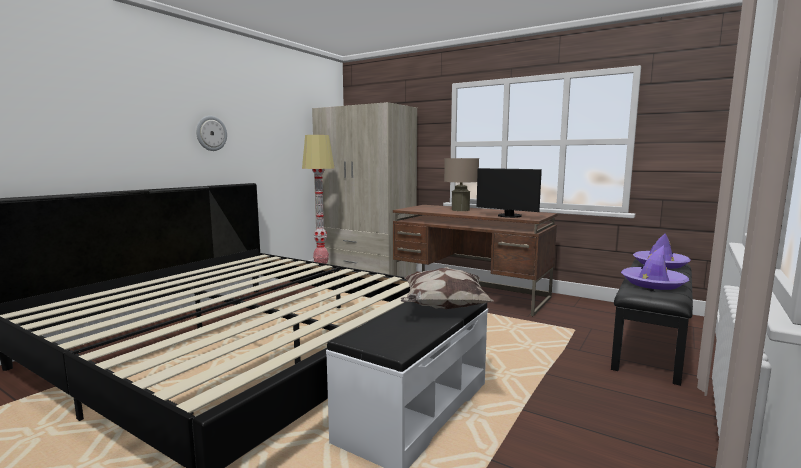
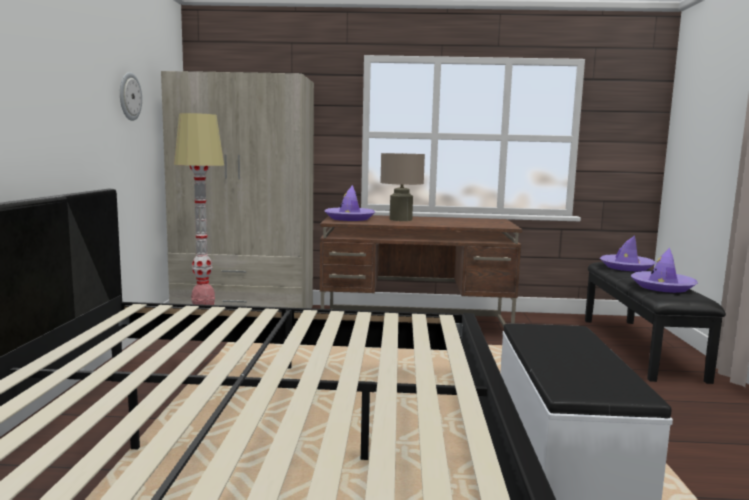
camera: 30 degrees left, 0 degrees up
wall clock [196,116,227,151] -> wall clock moved to [120,72,142,121]
pillow [401,266,493,309] -> none
monitor [477,168,542,218] -> none
none -> purple hat [324,185,375,221]

